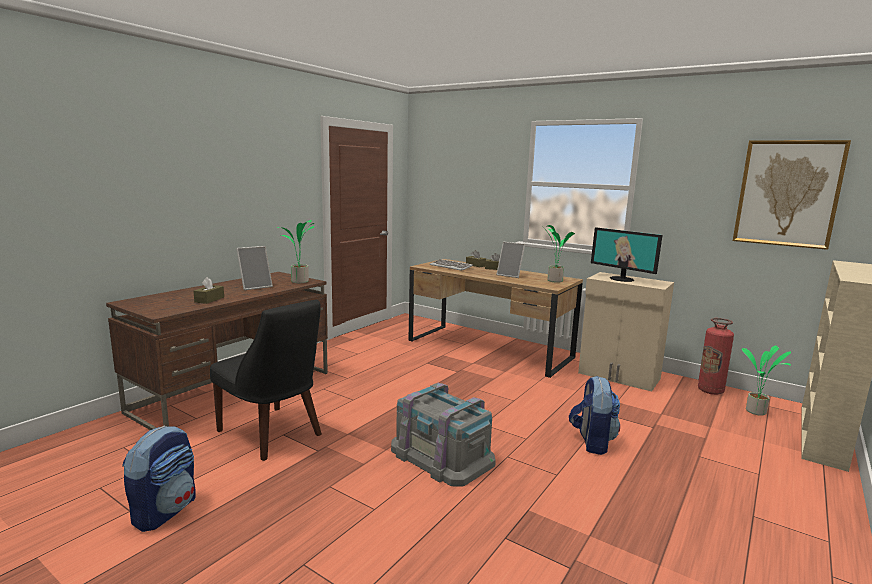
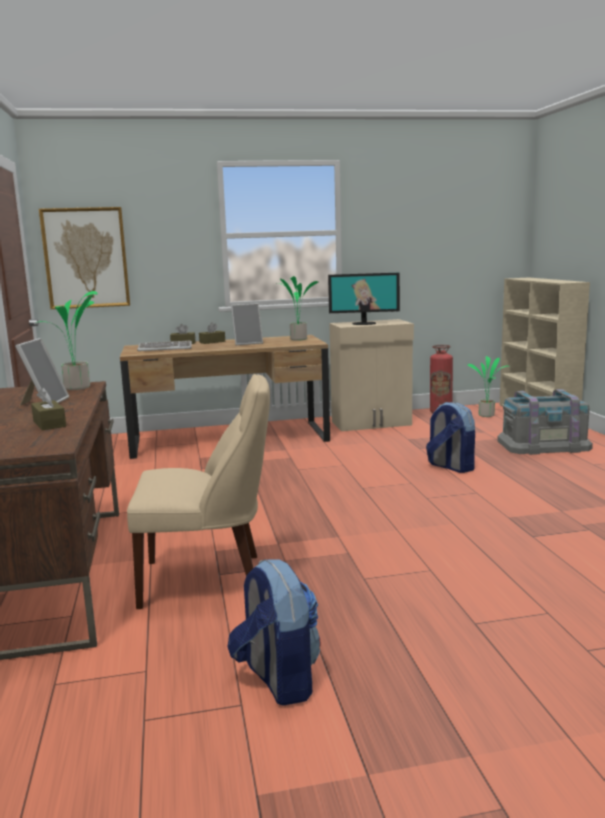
camera: 45 degrees left, 0 degrees up
black chair [210,300,322,461] -> beige chair [127,374,270,609]
grey storage box [391,383,496,486] -> grey storage box moved to [497,389,593,455]
picture [733,140,851,250] -> picture moved to [39,207,130,309]

